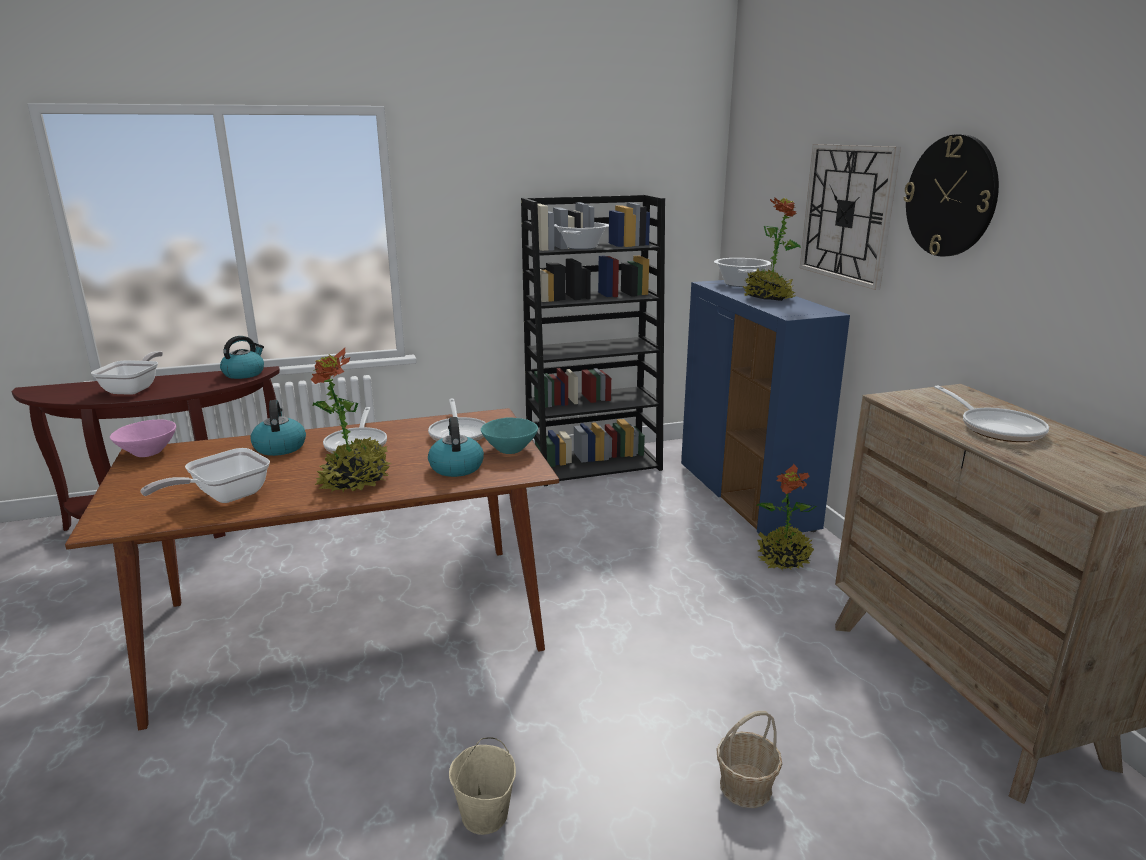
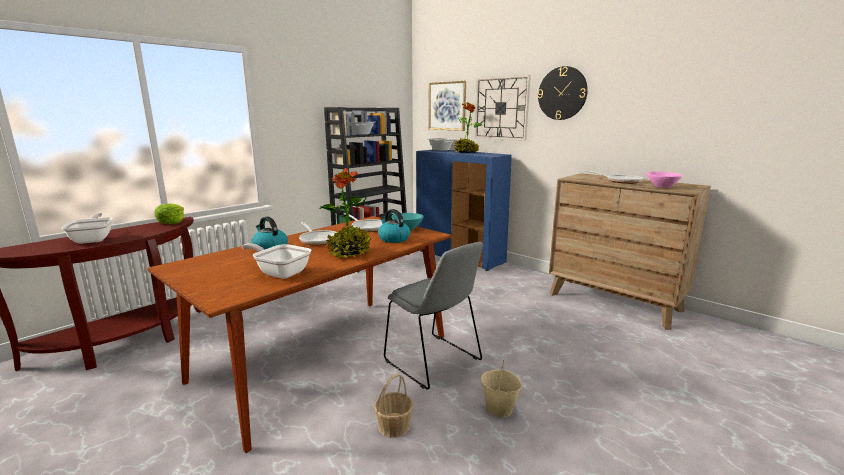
camera: 30 degrees left, 5 degrees down
pink bowl [110,420,176,457] -> pink bowl moved to [647,171,682,188]
frying pan [140,448,270,503] -> frying pan turned 105 degrees clockwise [242,243,311,279]
kettle [220,336,264,379] -> lettuce [155,203,184,224]
basket [717,711,783,808] -> basket moved to [374,374,413,438]
potted plant [756,464,817,570] -> none
none -> grey chair [384,242,483,390]
none -> picture [428,81,466,131]

